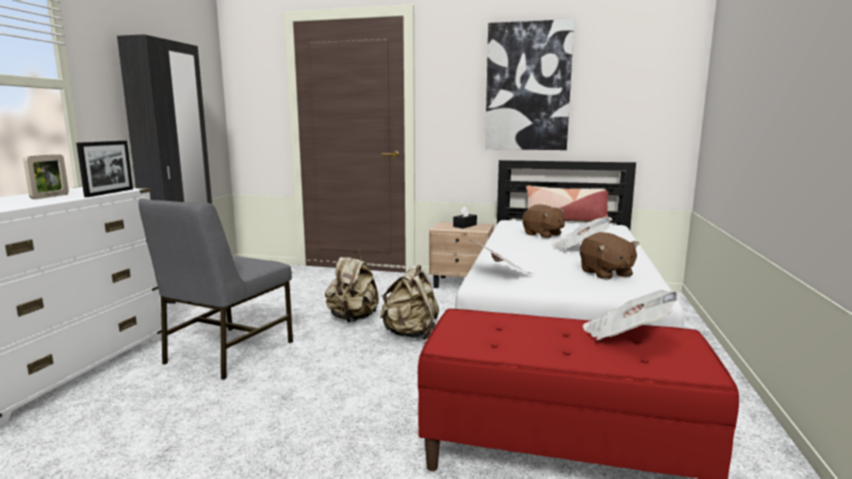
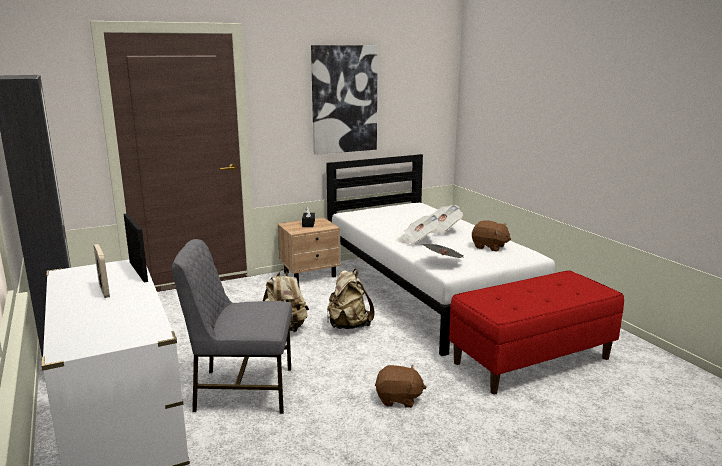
camera: 40 degrees left, 5 degrees up
grey chair [138,199,293,380] -> grey chair turned 105 degrees clockwise [172,239,292,414]
brown plush toy [522,204,565,238] -> brown plush toy moved to [375,365,427,408]
pillow [526,186,610,224] -> none
newspaper [582,290,682,340] -> newspaper moved to [396,215,439,244]

